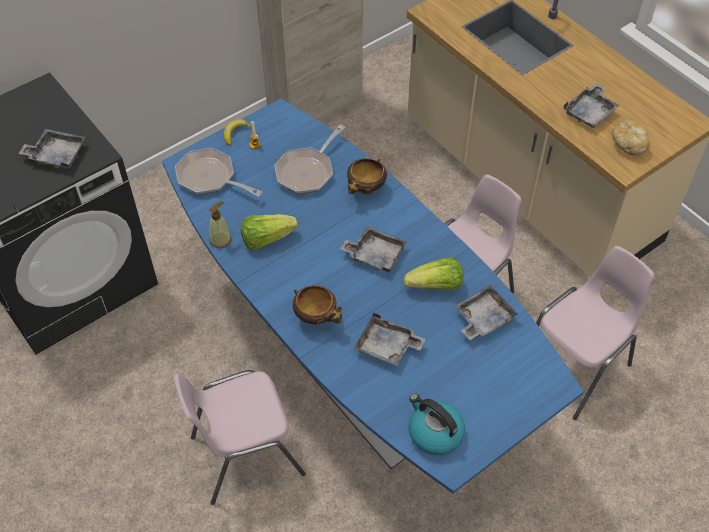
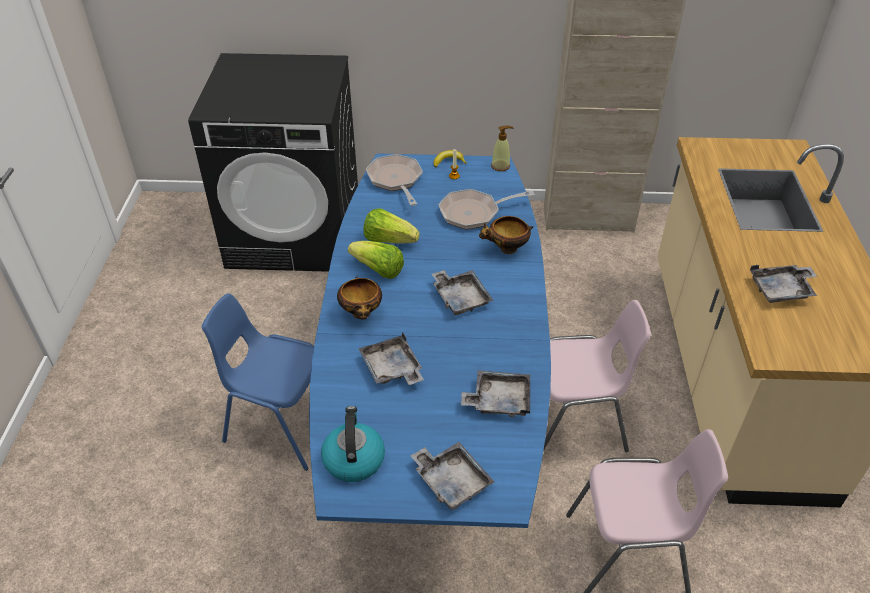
camera: 40 degrees right, 10 degrees down
grey tray [18,129,86,168] -> grey tray moved to [411,442,494,510]
pink chair [174,370,306,505] -> blue chair [202,293,314,471]
soap dispenser [209,201,231,248] -> soap dispenser moved to [491,126,513,171]
lettuce [404,257,463,290] -> lettuce moved to [348,241,404,279]
bread [612,120,650,155] -> none

